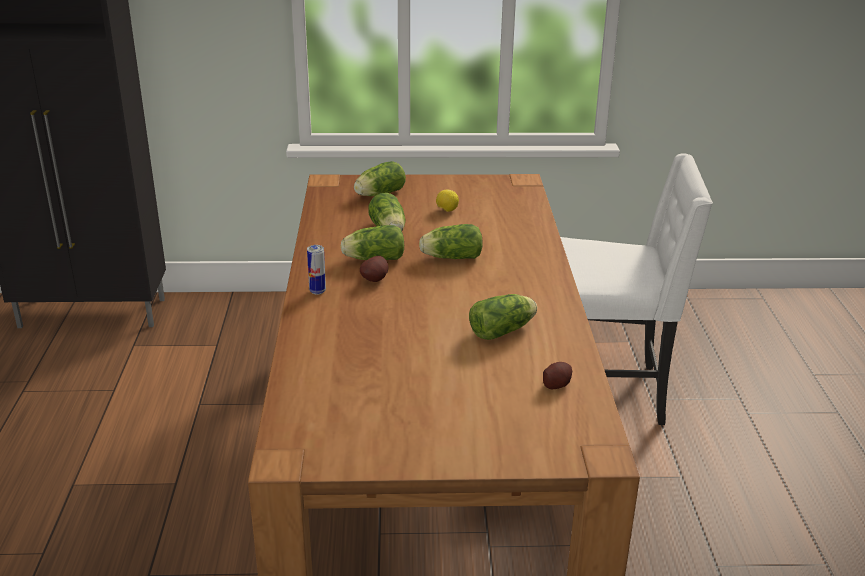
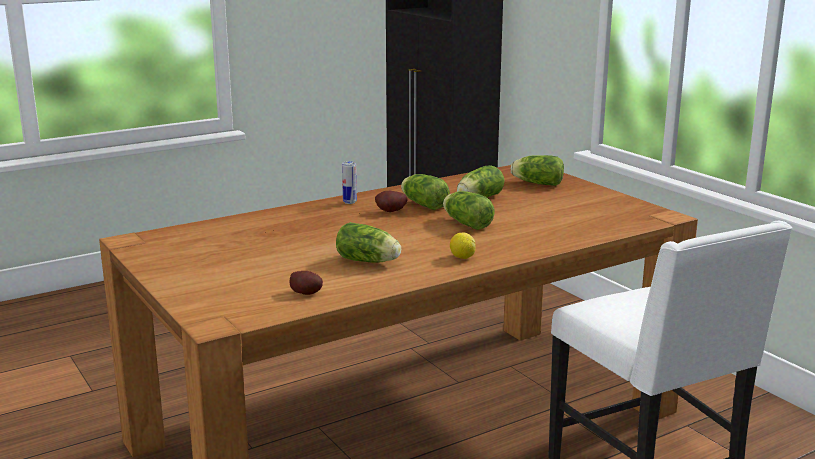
camera: 60 degrees right, 10 degrees down
lemon [436,189,459,212] -> lemon moved to [450,232,476,259]

